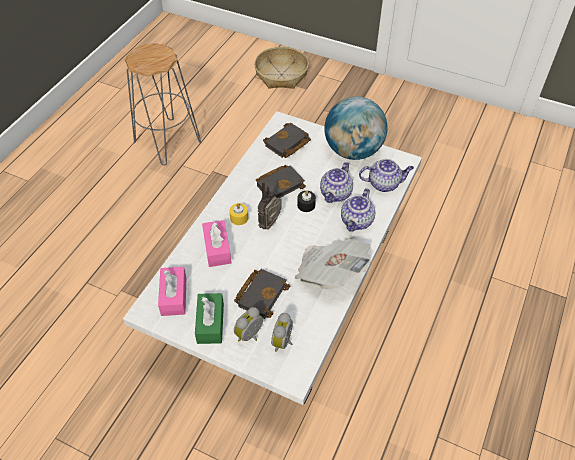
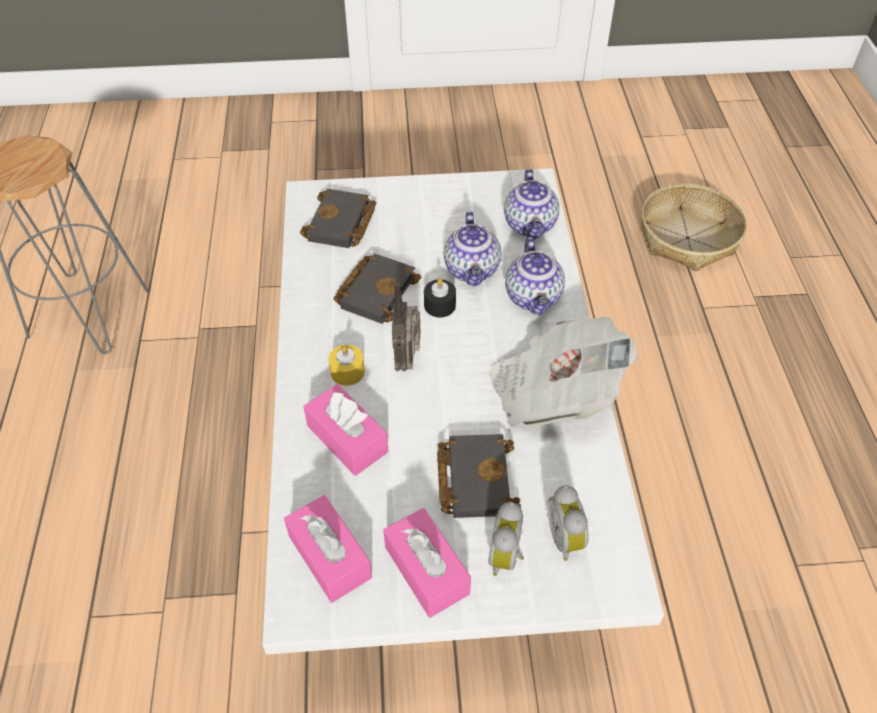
camera: 30 degrees left, 0 degrees up
green tissue box [195,293,224,344] -> pink tissue box [383,508,471,618]
basket [254,47,309,89] -> basket moved to [641,183,747,271]
globe [324,96,388,160] -> none
teapot [359,159,414,192] -> teapot turned 120 degrees clockwise [504,169,560,239]

